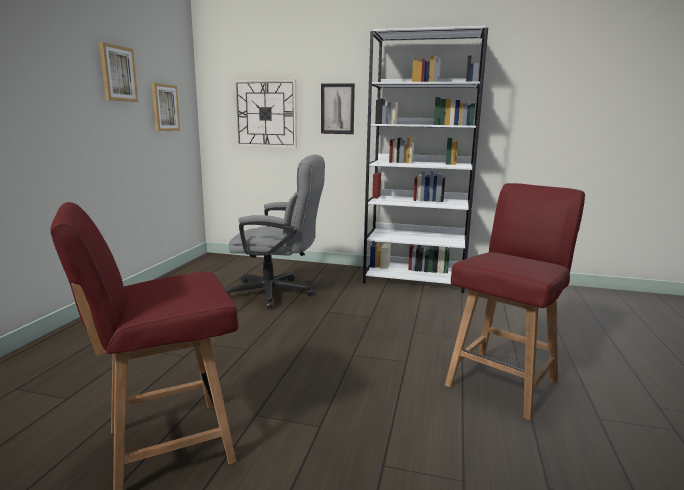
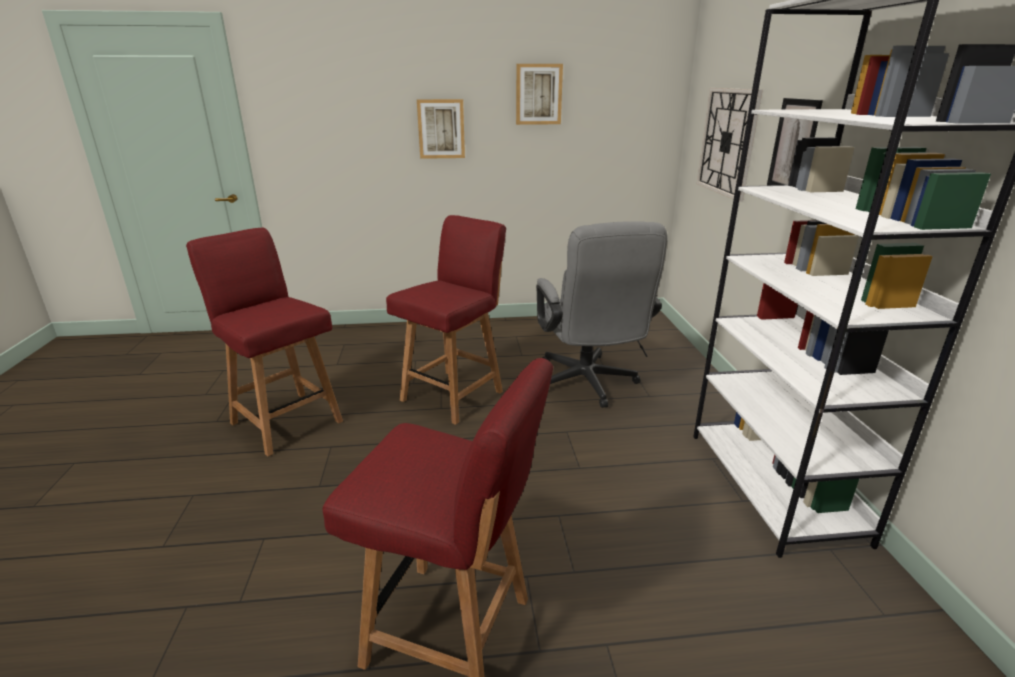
camera: 70 degrees right, 10 degrees up
picture [151,83,180,131] -> picture moved to [417,99,465,159]
none -> red chair [386,215,506,425]

